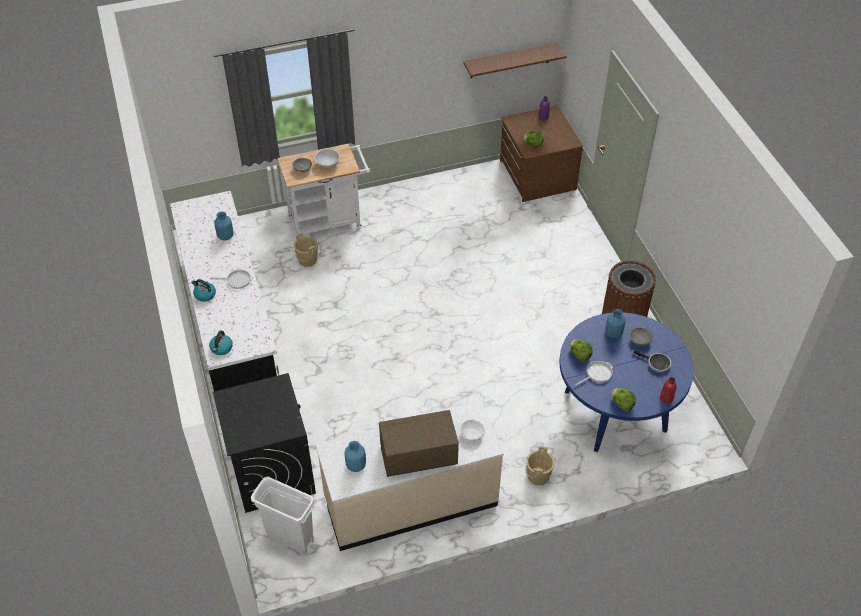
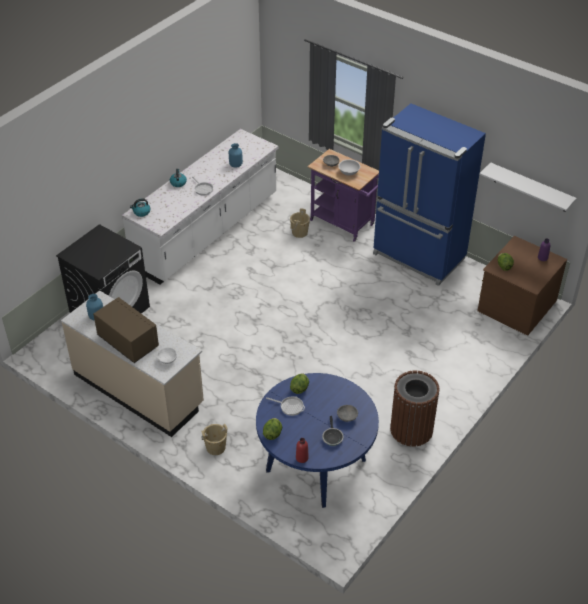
camera: 55 degrees right, 5 degrees down
black counter [170,191,279,391] -> white counter [122,129,278,285]
white trash can [251,476,315,554] -> none
white cart [277,143,371,235] -> purple cart [308,149,379,242]
brown shelf [463,43,566,78] -> white shelf [479,162,577,212]
blue vase [605,309,626,339] -> none
none -> blue fridge [373,103,486,286]

